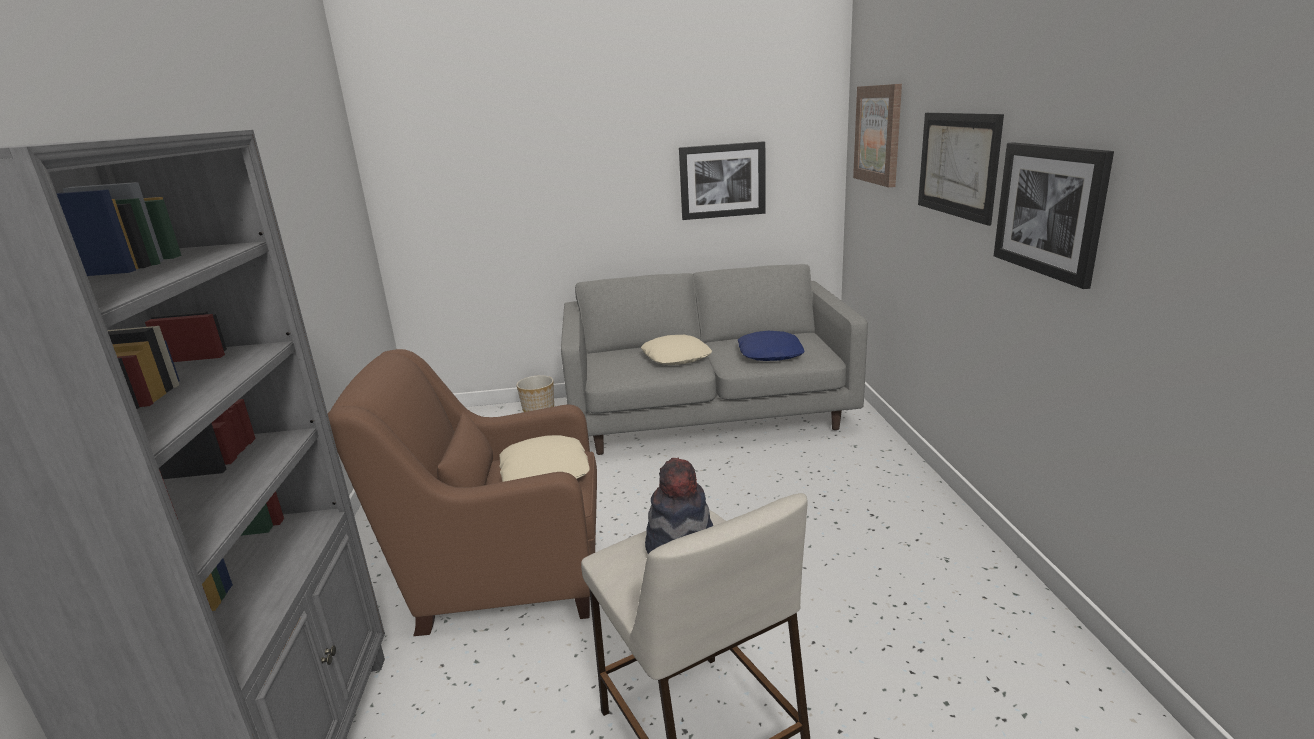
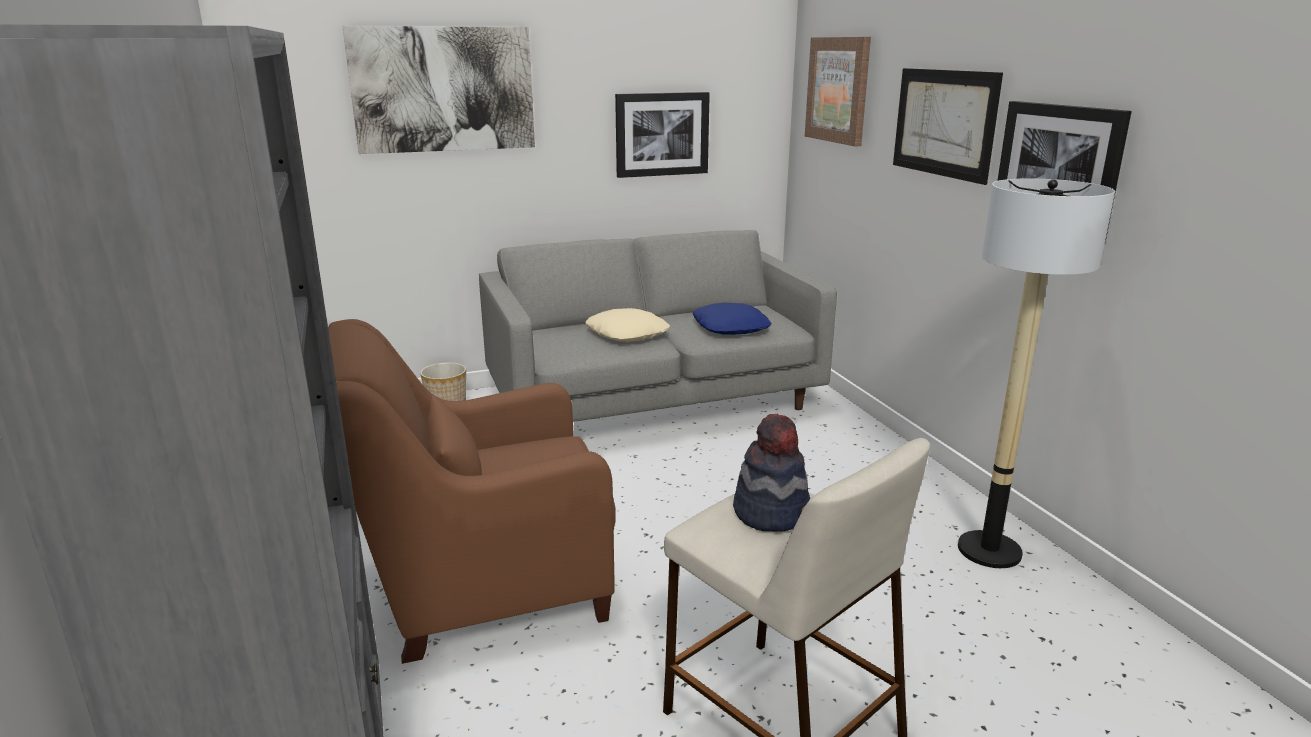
camera: 15 degrees left, 0 degrees up
beige pillow [499,435,590,482] -> none
none -> picture [343,26,535,154]
none -> floor lamp [958,178,1115,568]

